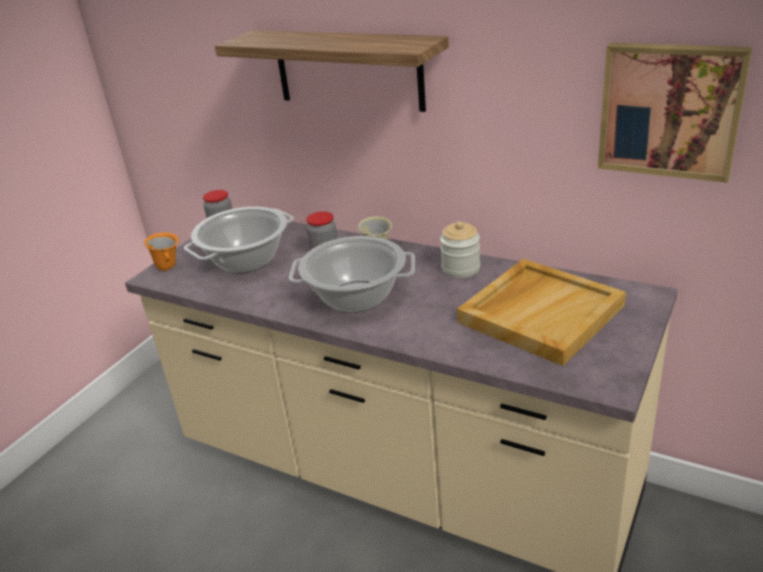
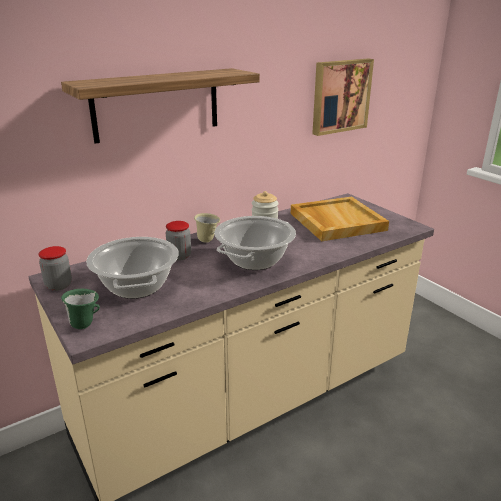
camera: 65 degrees left, 5 degrees down
orange mug [144,232,179,271] -> green mug [61,289,100,329]

